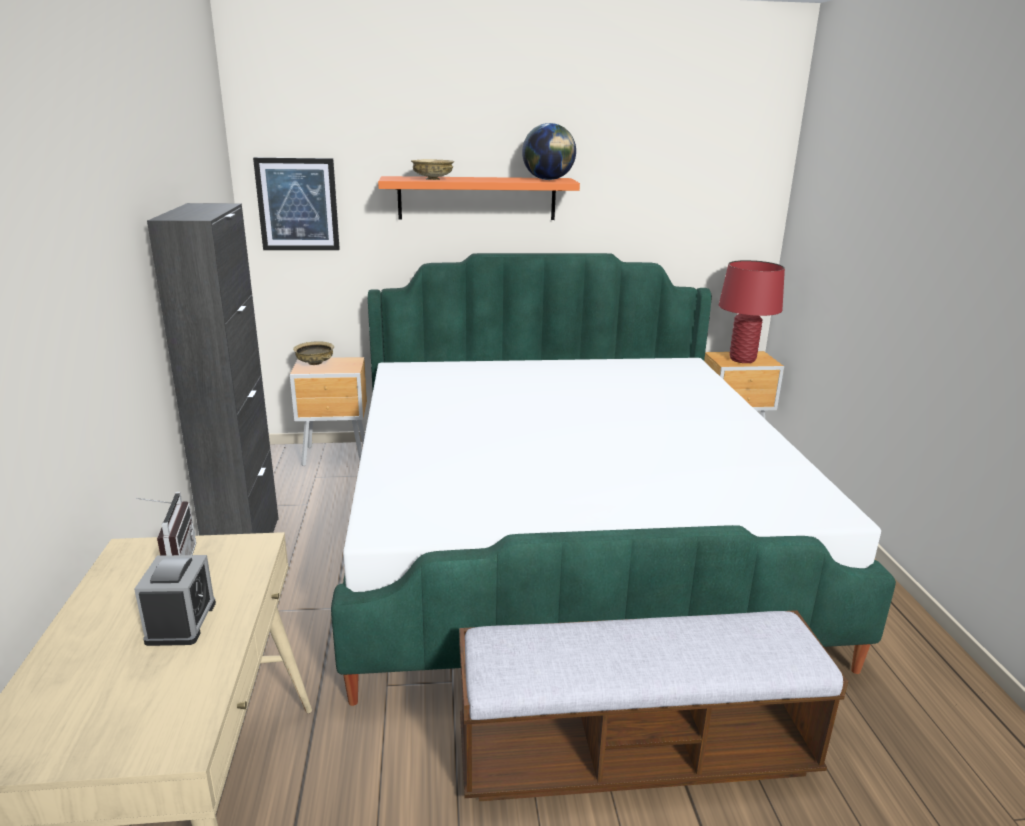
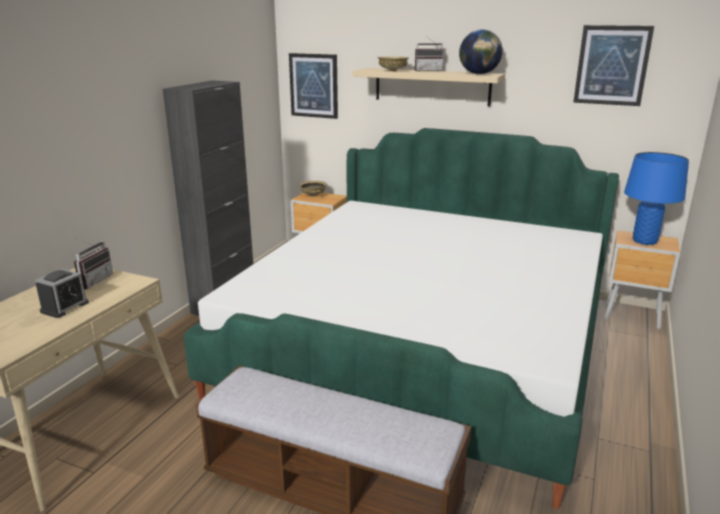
camera: 30 degrees right, 0 degrees up
orange shelf [378,176,580,220] -> beige shelf [353,68,505,106]
red table lamp [719,260,785,363] -> blue table lamp [624,152,689,245]
none -> radio [415,35,445,72]
none -> picture [573,25,654,106]

